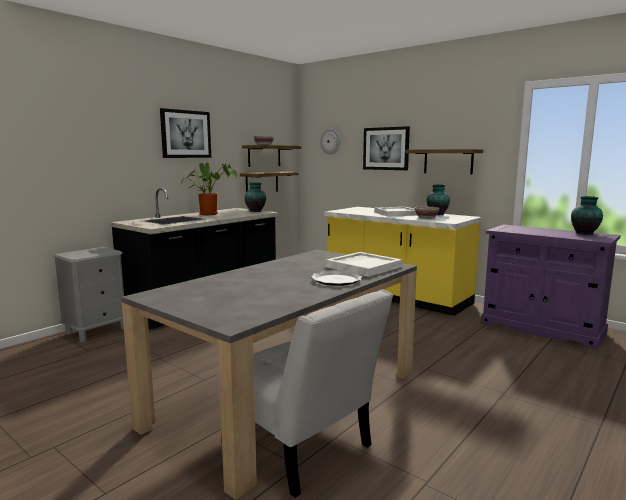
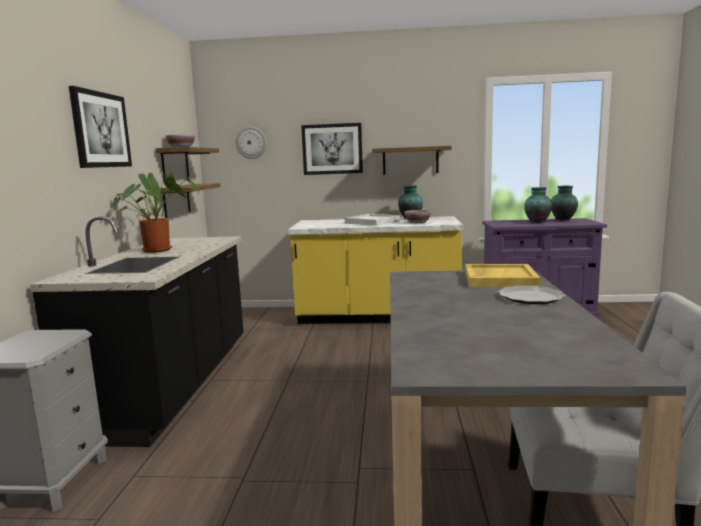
camera: 35 degrees left, 0 degrees up
vase [245,182,266,212] -> vase moved to [524,187,552,223]
white tray [325,252,402,277] -> yellow tray [465,264,540,287]

